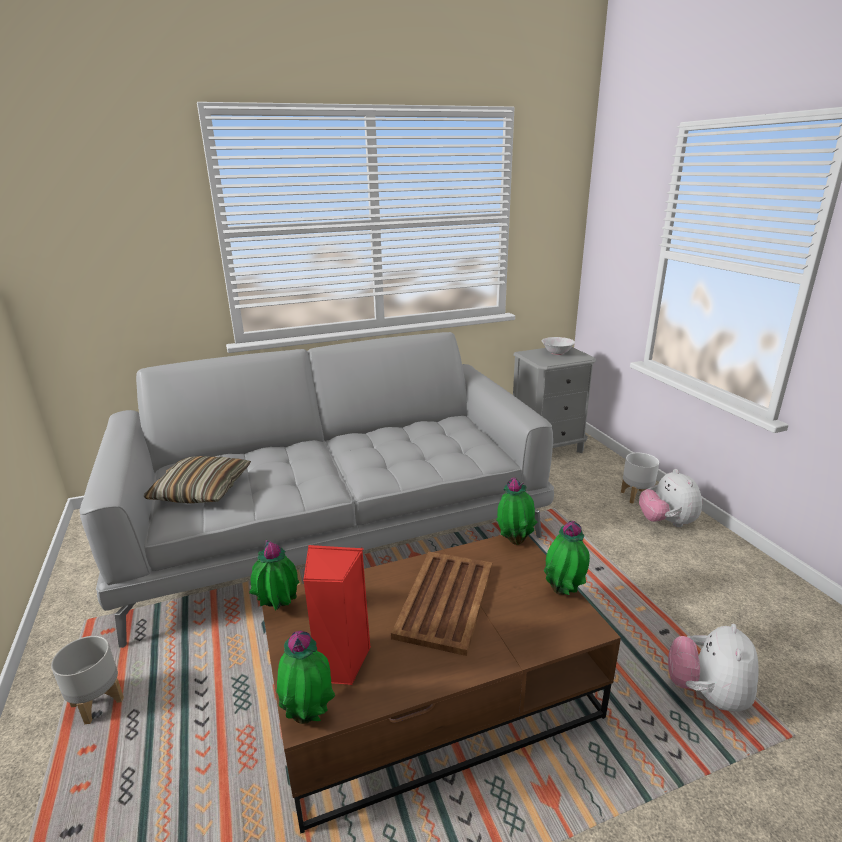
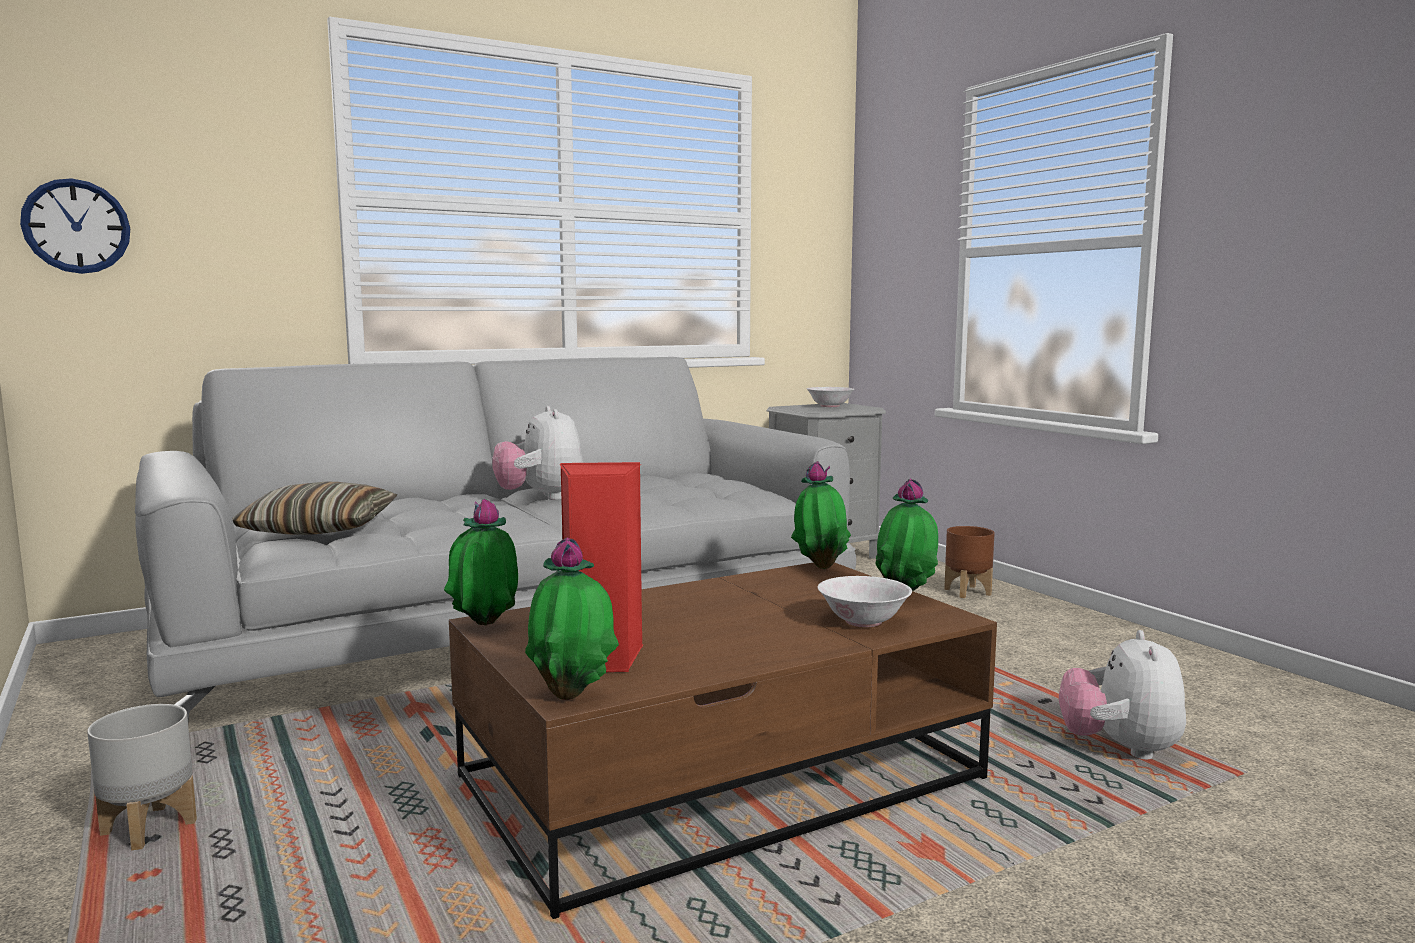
camera: 10 degrees left, 15 degrees down
brown tray [391,552,492,656] -> none
white planter [621,453,659,504] -> brown planter [944,526,995,598]
plush toy [639,469,702,527] -> plush toy moved to [492,406,583,500]
none -> wall clock [20,178,130,274]
none -> white bowl [818,576,912,627]

